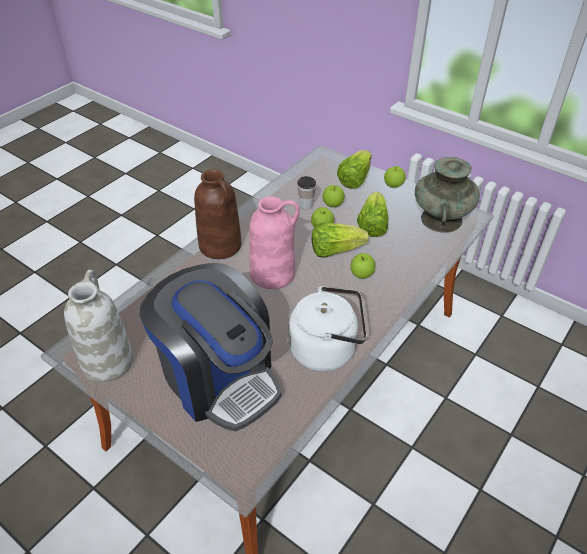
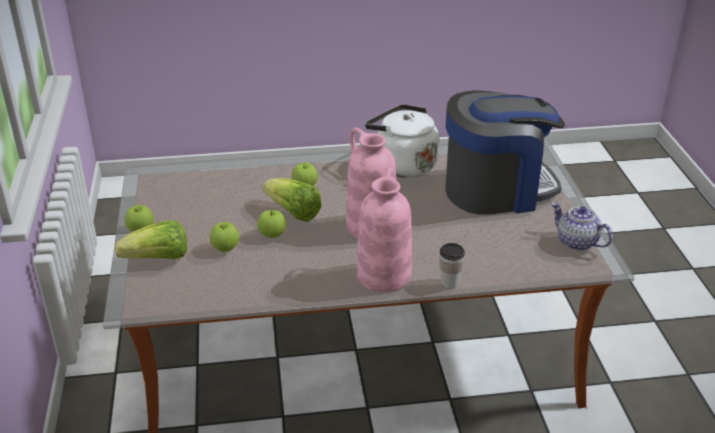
camera: 135 degrees left, 10 degrees down
white vase [64,269,133,382] -> teapot [551,202,613,251]
coffee machine [140,263,282,432] -> coffee machine turned 75 degrees clockwise [445,90,565,215]
brown vase [194,169,242,259] -> pink vase [357,168,412,292]
cup [297,176,316,210] -> cup moved to [439,243,465,288]
lettuce [357,192,388,237] -> none
turquoise vase [415,157,480,233] -> none

